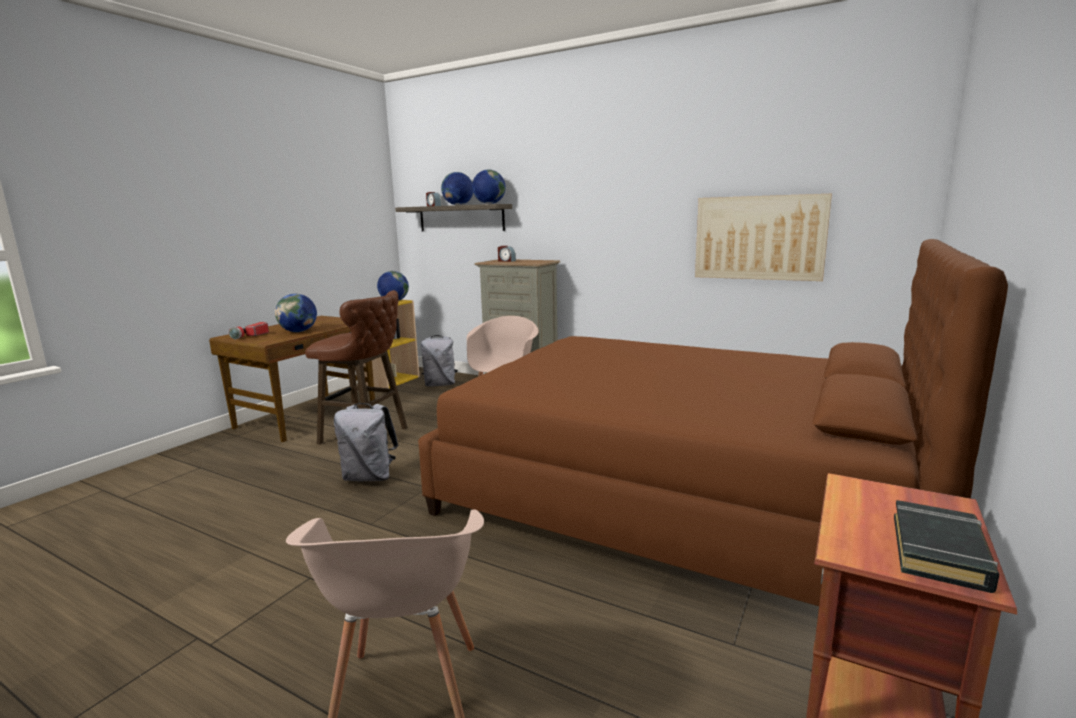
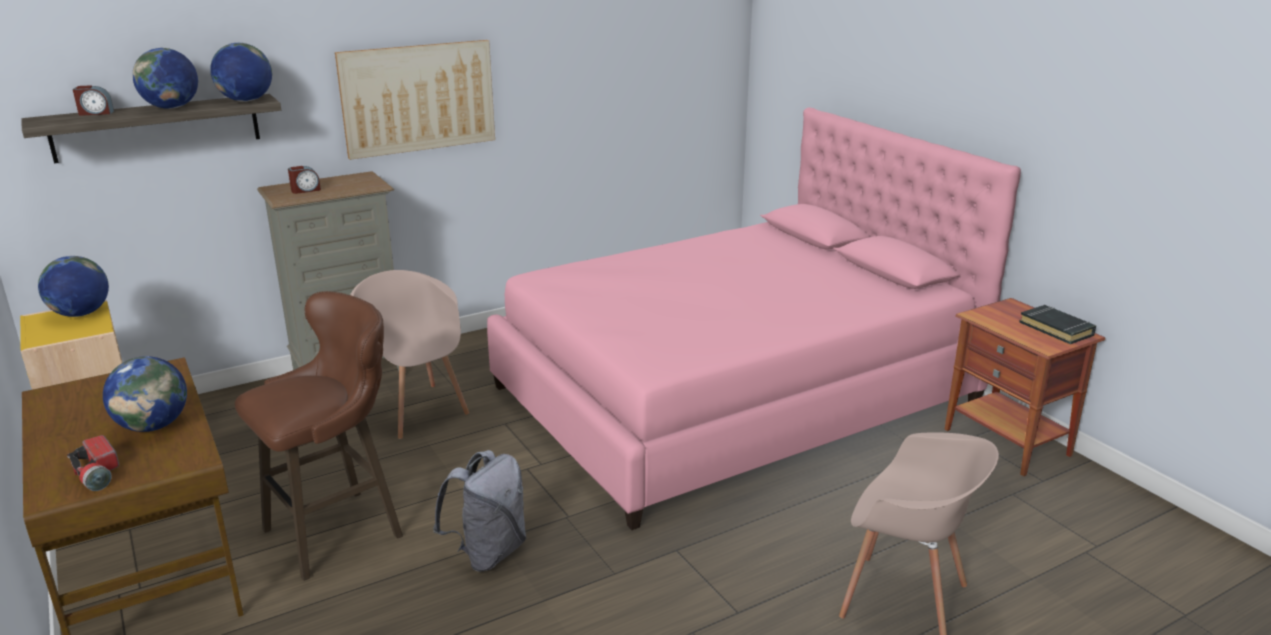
camera: 60 degrees left, 10 degrees up
brown bed [418,239,1008,606] -> pink bed [487,108,1021,530]
grey backpack [421,335,458,387] -> none
picture [695,194,832,281] -> picture moved to [335,40,495,160]

